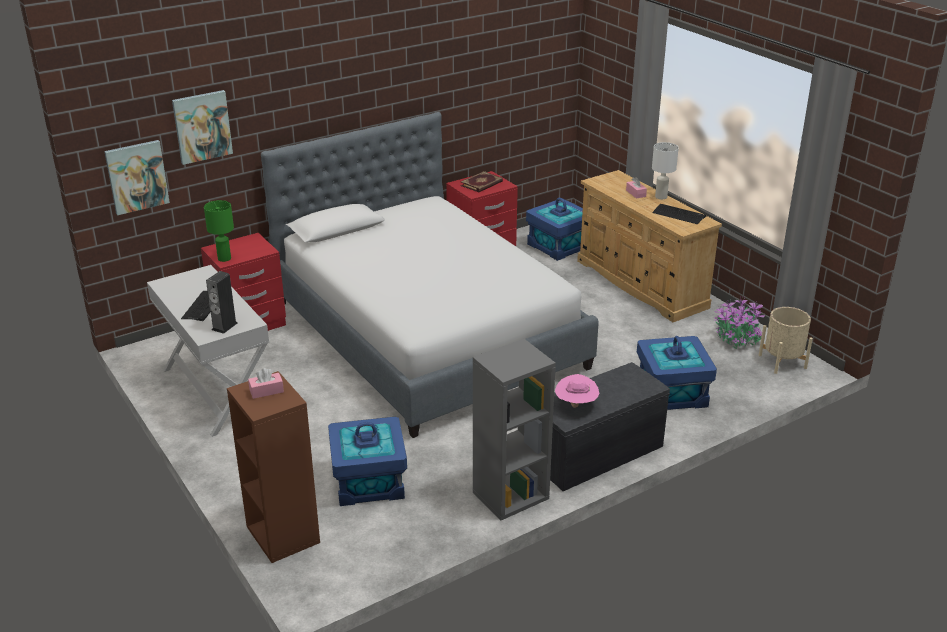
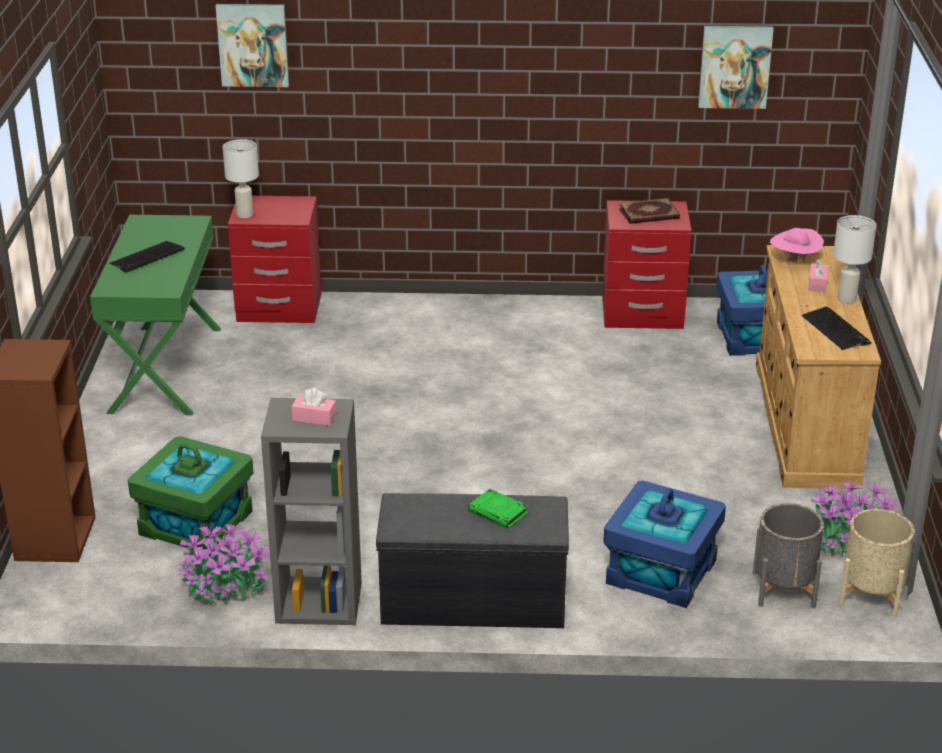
camera: 35 degrees right, 0 degrees up
picture [104,140,170,215] -> picture moved to [698,26,774,109]
white console table [147,265,269,437] -> green console table [90,215,221,415]
green table lamp [204,200,234,262] -> white table lamp [223,139,259,218]
speaker [206,271,237,334] -> none
pink tissue box [248,368,284,399] -> pink tissue box moved to [291,388,337,426]
bed [261,112,599,438] -> none
blue storage box [328,417,407,506] -> green storage box [128,436,254,549]
pink hat [555,374,599,408] -> pink hat moved to [770,228,824,262]
none -> potted plant [177,521,270,604]
none -> green book [468,489,529,528]
none -> grey planter [753,503,824,608]

